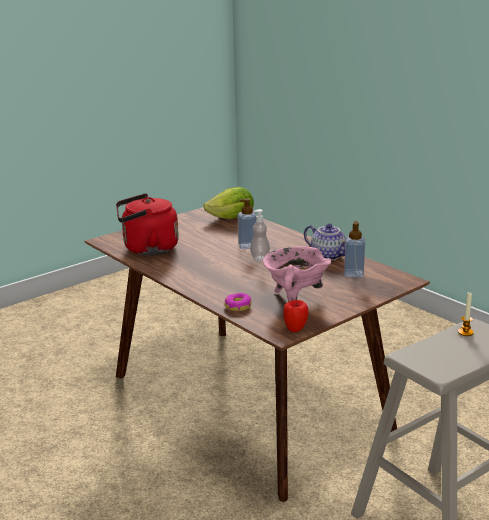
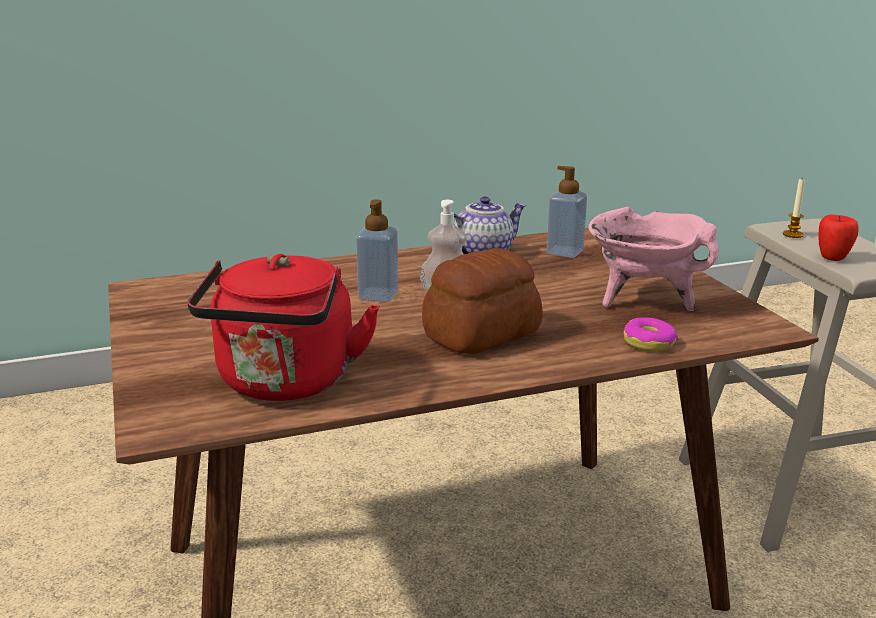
camera: 70 degrees left, 0 degrees up
lettuce [203,187,254,219] -> none
apple [284,300,308,332] -> apple moved to [818,215,859,261]
none -> bread [422,248,543,354]

